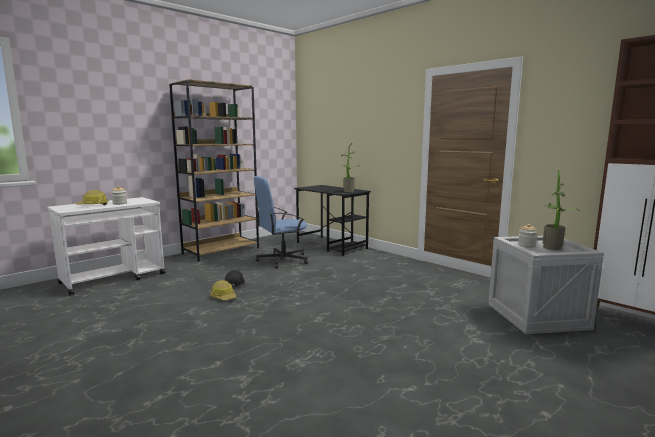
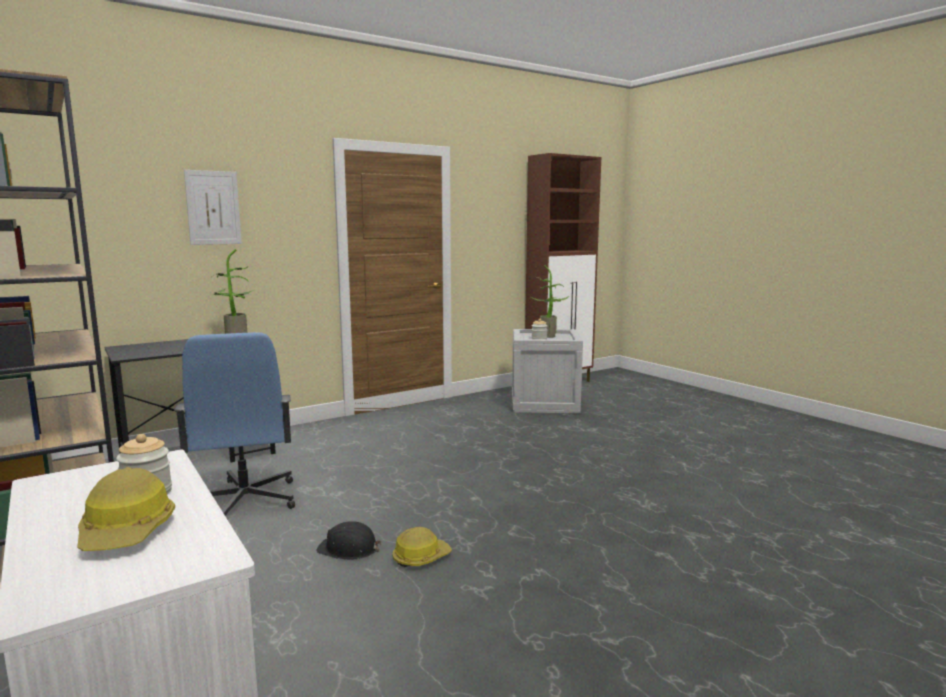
camera: 80 degrees left, 0 degrees up
none -> picture [184,170,242,245]

